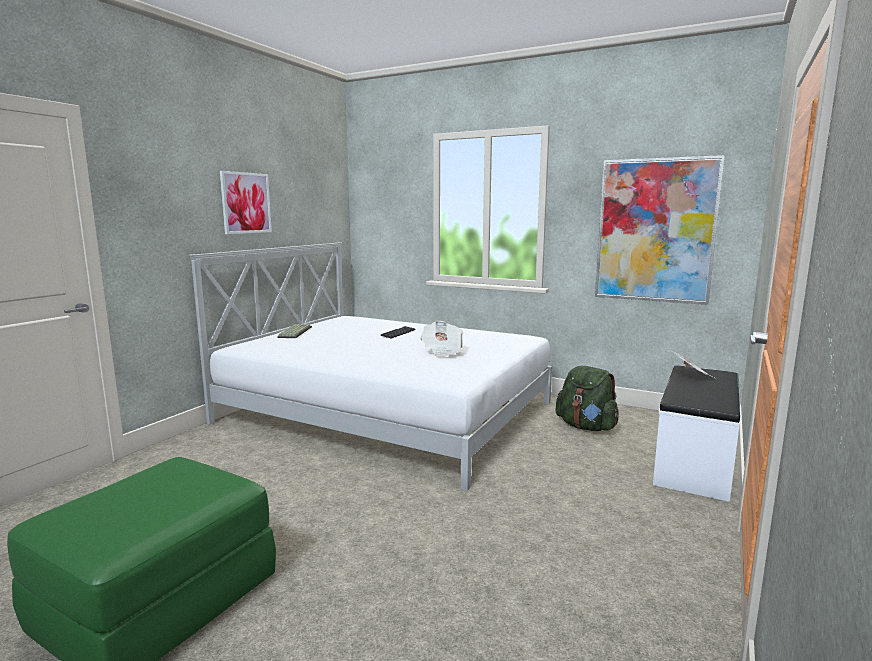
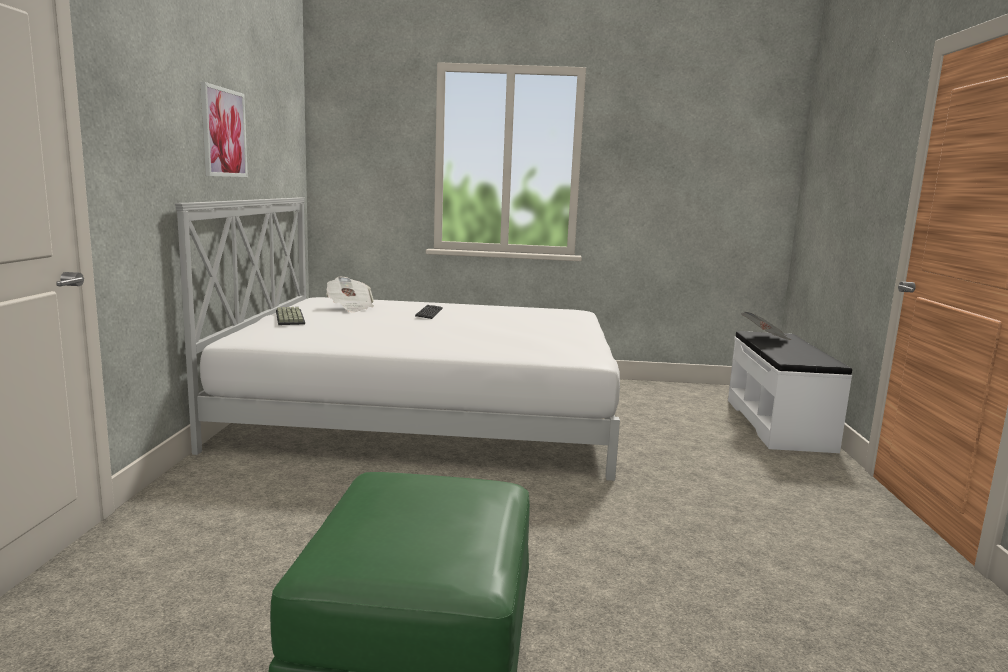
camera: 25 degrees left, 0 degrees up
newspaper [420,321,463,357] -> newspaper moved to [326,277,374,312]
green backpack [556,366,619,431] -> none
picture [595,155,725,305] -> none

